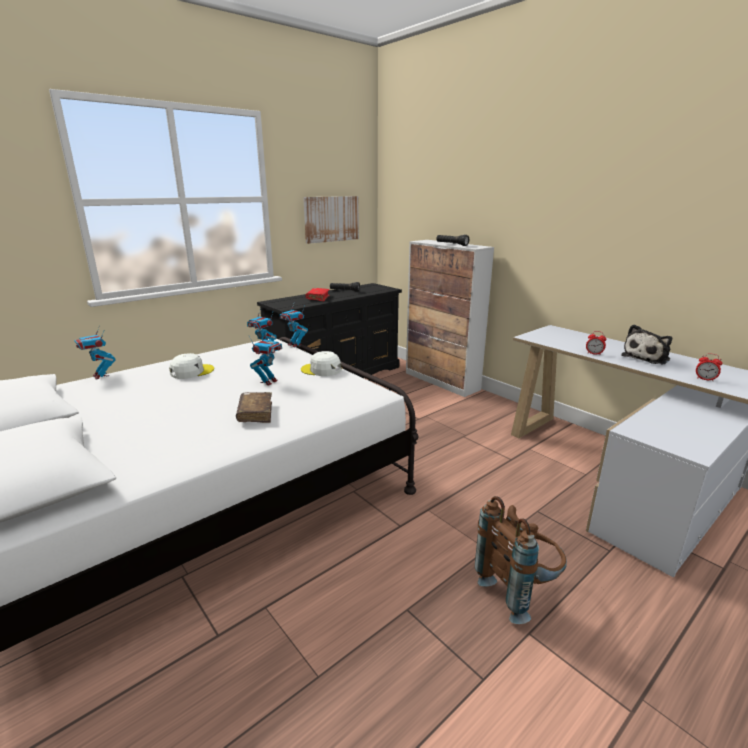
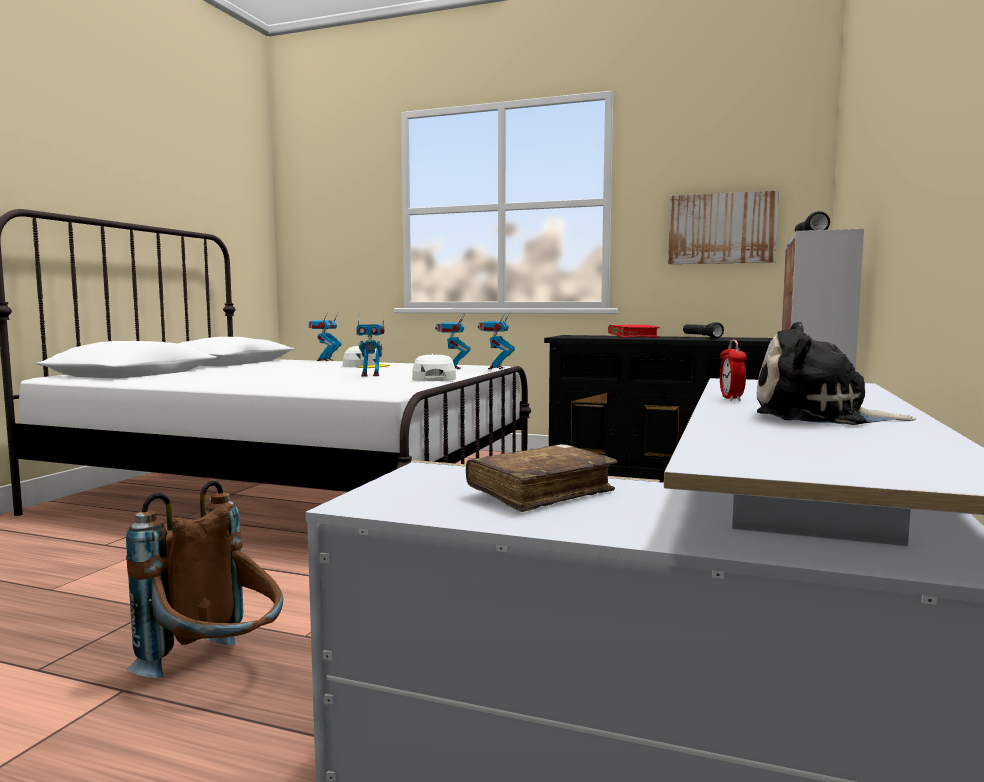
camera: 60 degrees right, 15 degrees down
brown book [236,392,272,423] -> brown book moved to [466,444,617,512]
alarm clock [696,353,722,381] -> none

